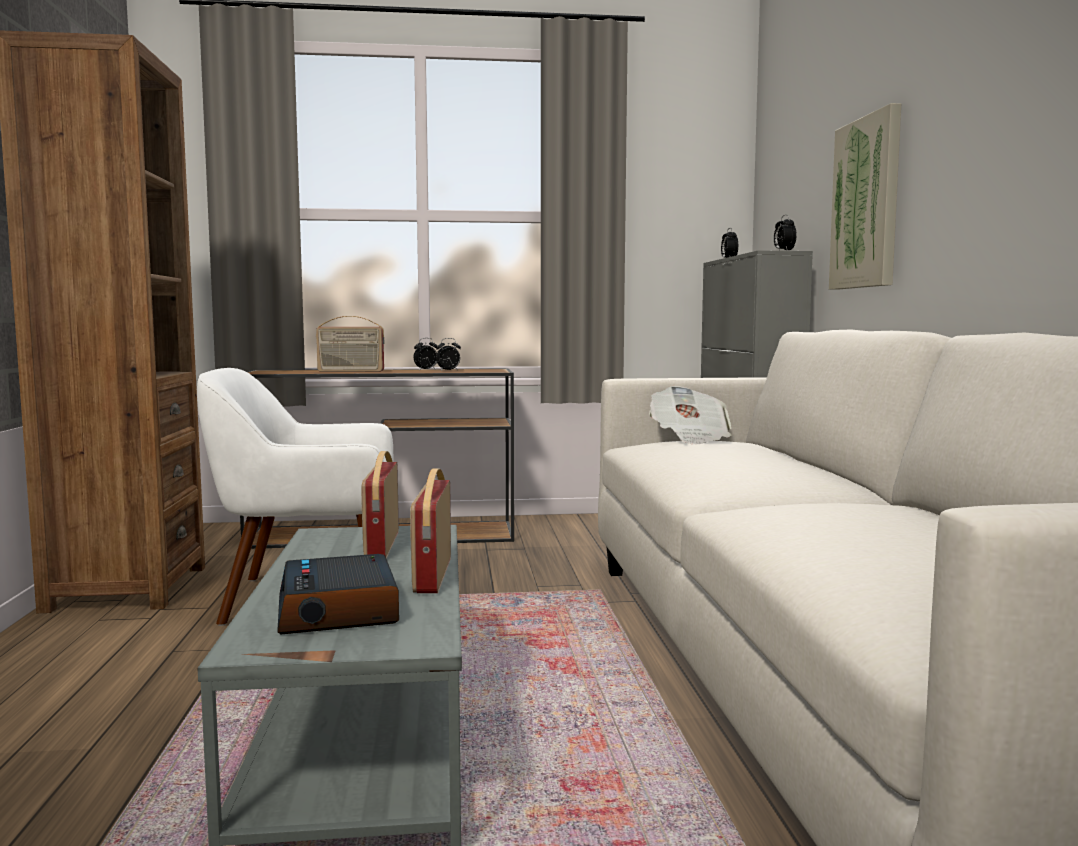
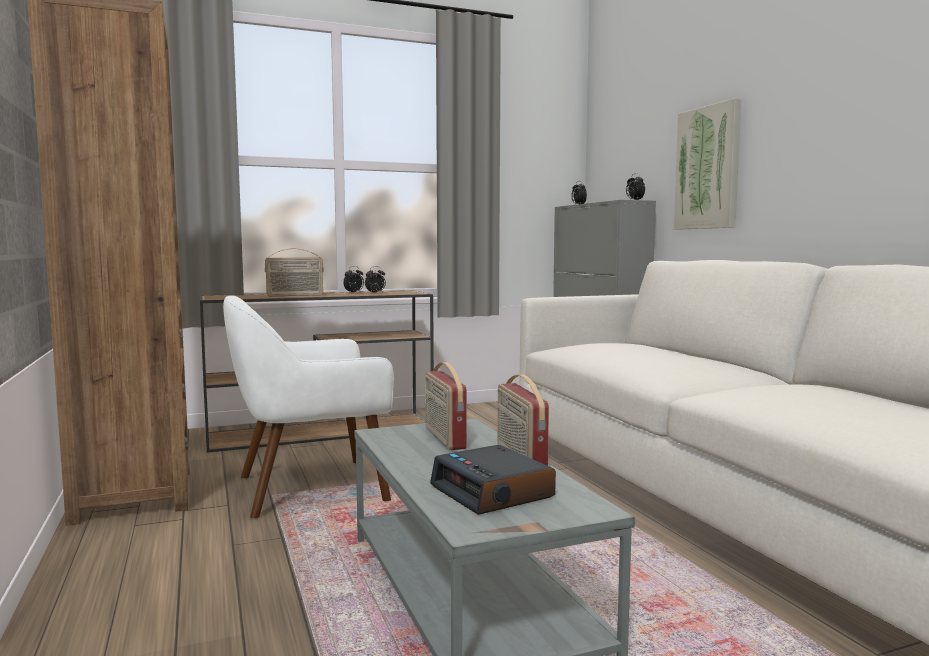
camera: 15 degrees left, 0 degrees up
newspaper [649,386,732,444] -> none

